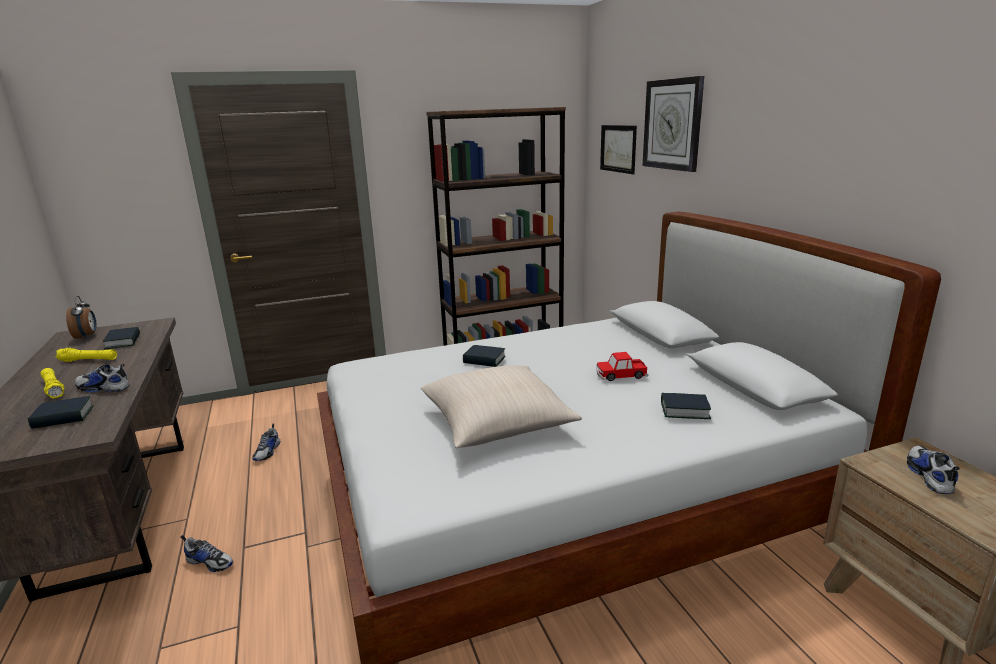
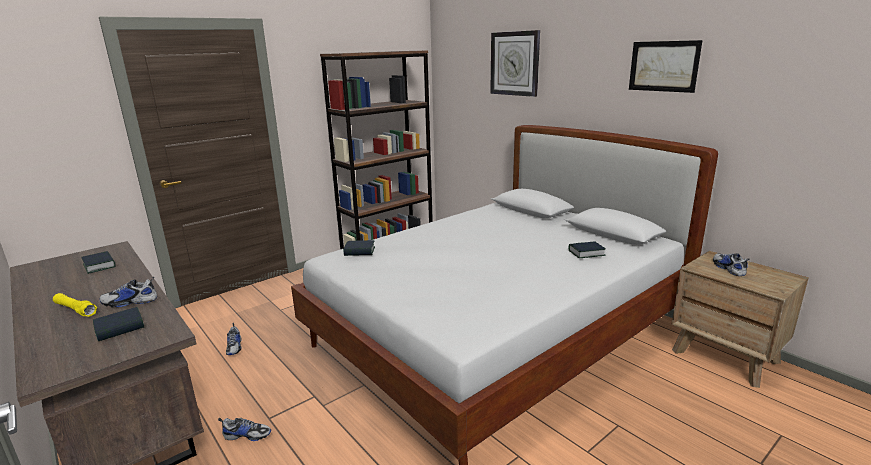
camera: 20 degrees left, 0 degrees up
yellow flashlight [56,348,117,362] -> none
alarm clock [66,296,97,339] -> none
beige pillow [421,365,582,448] -> none
book [463,345,506,367] -> book moved to [343,240,375,256]
toy car [596,352,648,381] -> none
picture [600,125,637,174] -> picture moved to [629,40,702,93]

